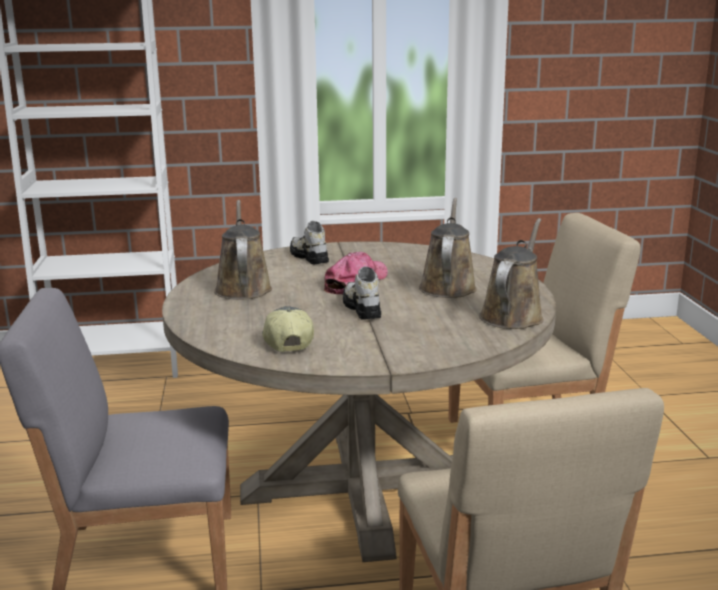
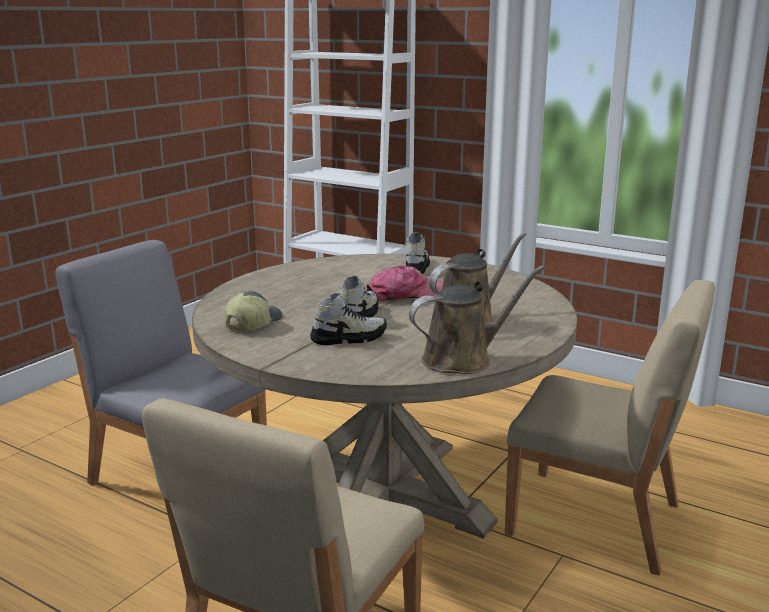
camera: 40 degrees right, 0 degrees up
brown watering can [214,200,272,300] -> none
none -> shoe [310,293,387,345]

